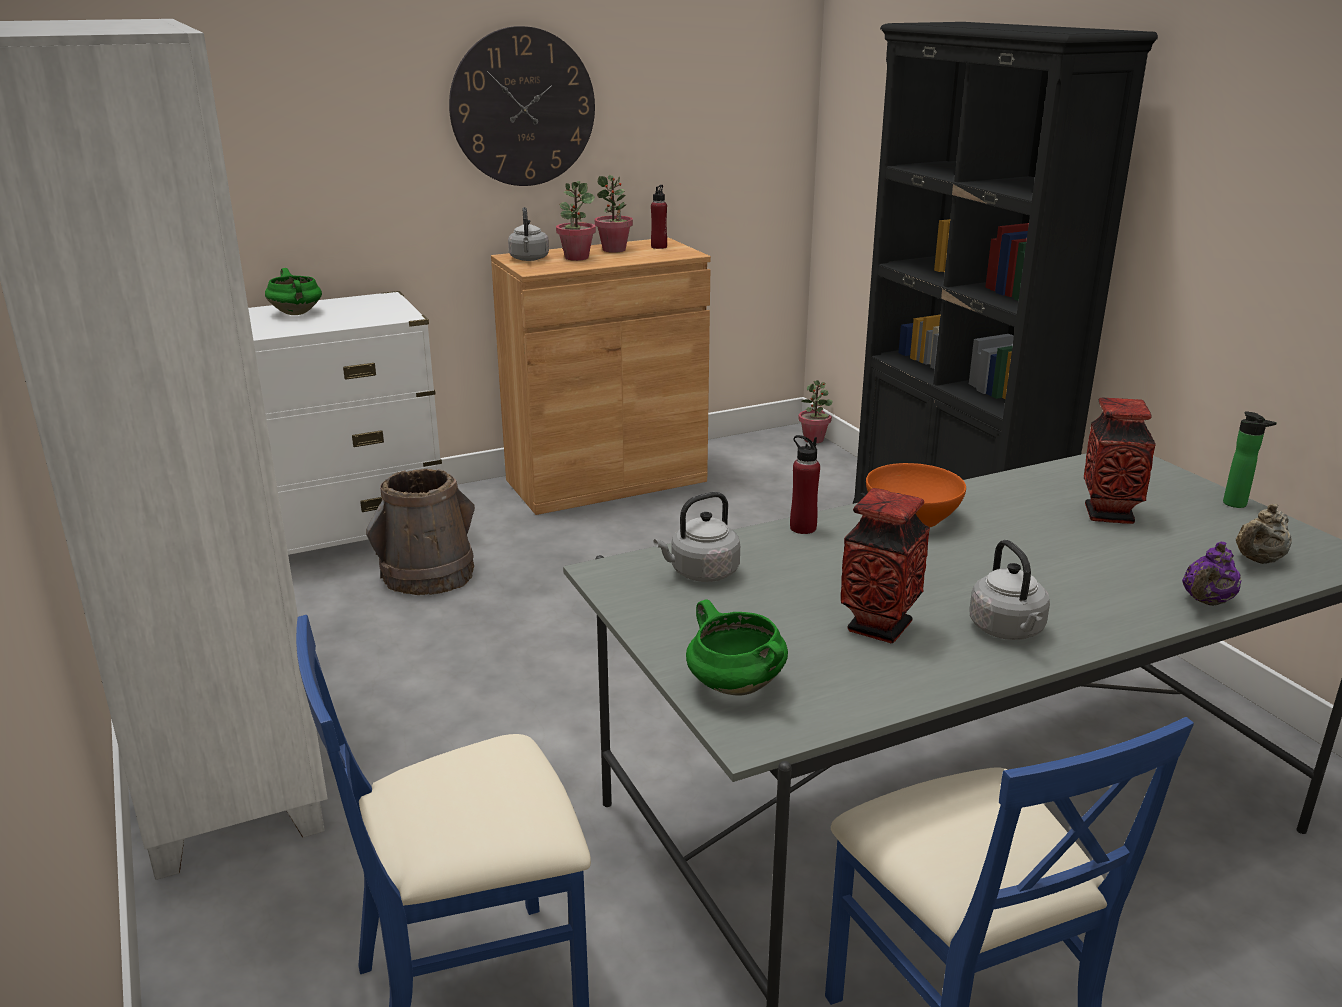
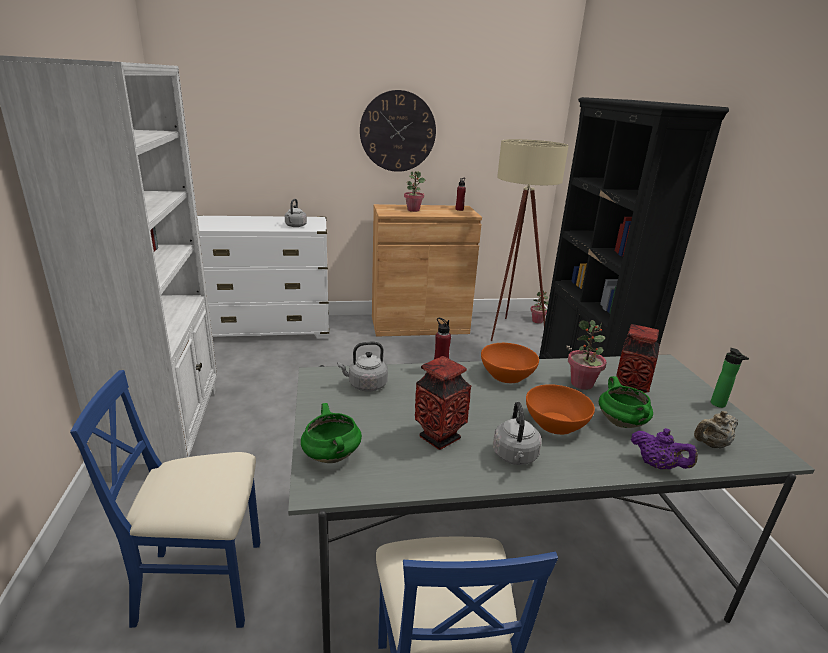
camera: 15 degrees right, 0 degrees up
green cooking pot [265,268,322,315] -> green cooking pot moved to [599,376,653,428]
brown bucket [366,469,475,595] -> none
grey kettle [508,207,549,261] -> grey kettle moved to [285,199,307,227]
potted plant [595,175,633,253] -> potted plant moved to [568,320,607,390]
purple teapot [1182,542,1241,606] -> purple teapot turned 105 degrees counterclockwise [631,428,698,469]
none -> beige floor lamp [491,139,568,341]
none -> orange bowl [526,384,595,435]

